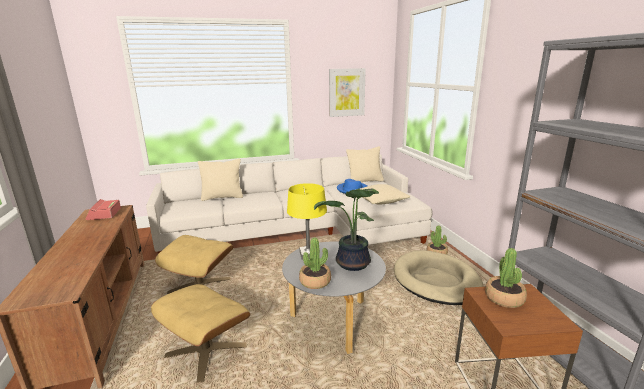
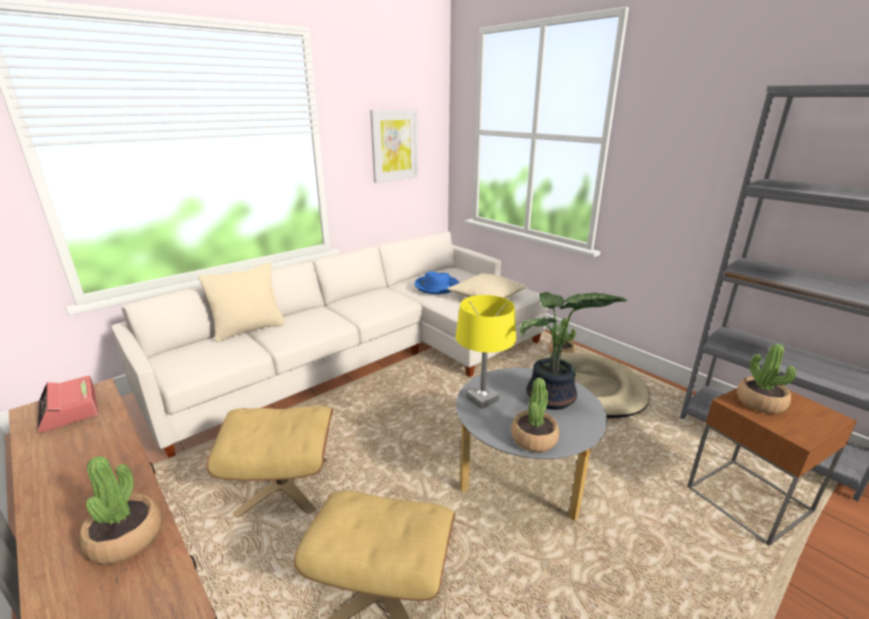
camera: 25 degrees left, 5 degrees up
beige pillow [346,146,384,182] -> none
none -> potted plant [79,456,161,564]

